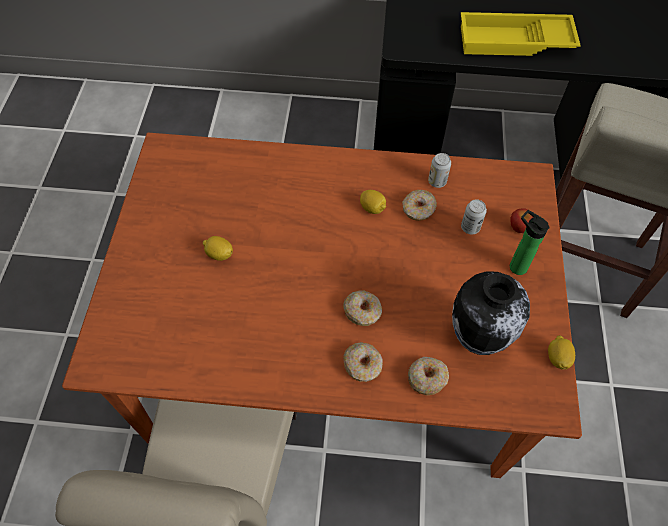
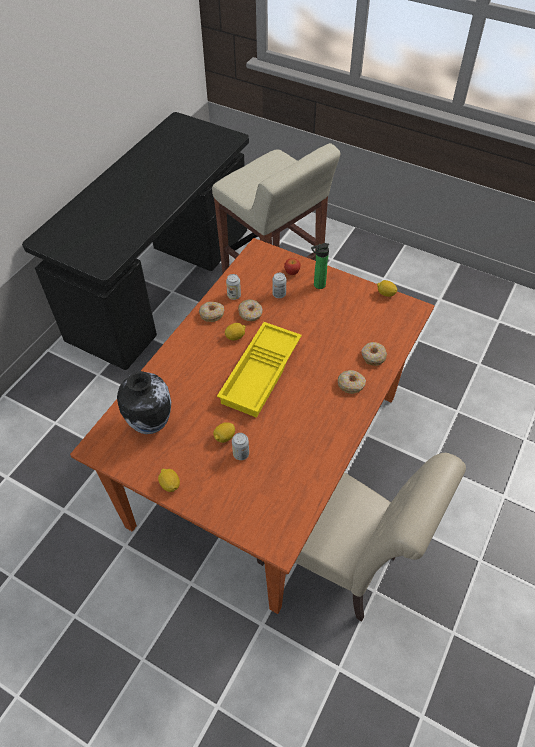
camera: 65 degrees left, 5 degrees down
donut [343,290,382,326] -> donut moved to [199,302,224,322]
vase [452,271,530,355] -> vase moved to [117,371,171,434]
yellow tray [461,12,581,56] -> yellow tray moved to [217,322,302,418]
none -> lemon [158,469,180,492]
none -> can [232,433,249,460]

